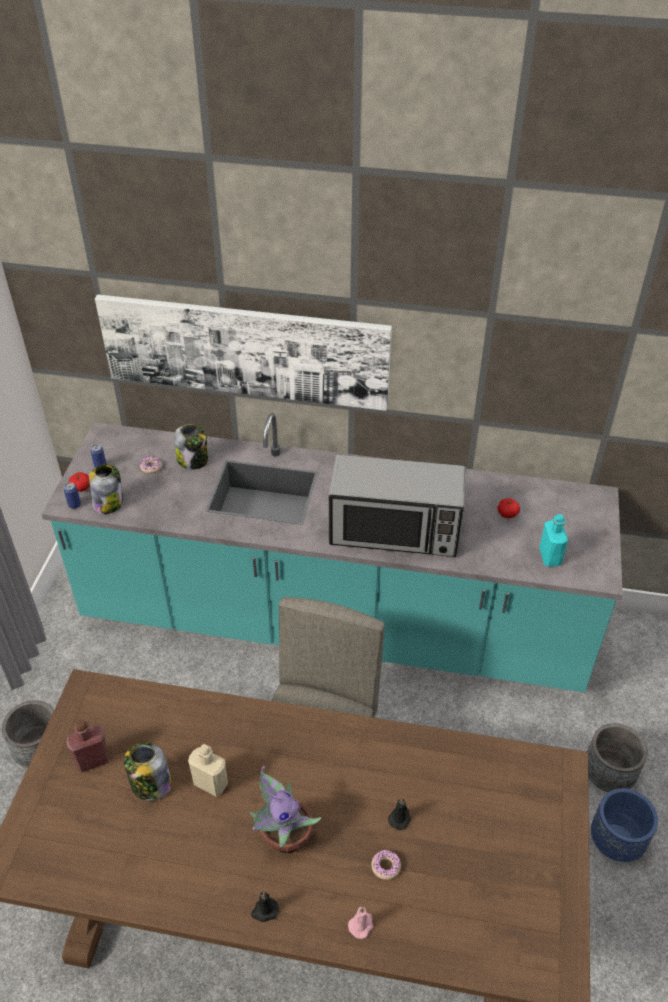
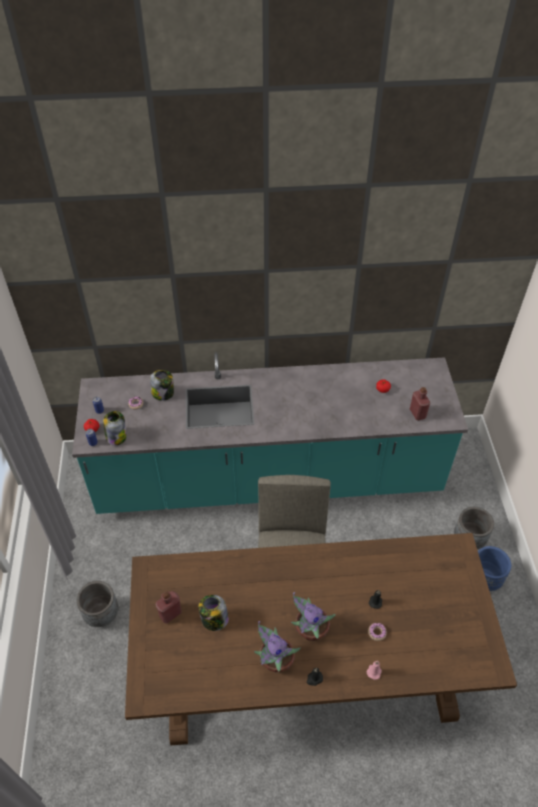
camera: 15 degrees left, 5 degrees up
picture [95,294,392,411] -> none
beige bottle [188,744,228,797] -> none
microwave [329,455,466,557] -> none
turquoise bottle [539,514,568,567] -> red bottle [410,387,430,420]
none -> potted plant [254,621,301,672]

